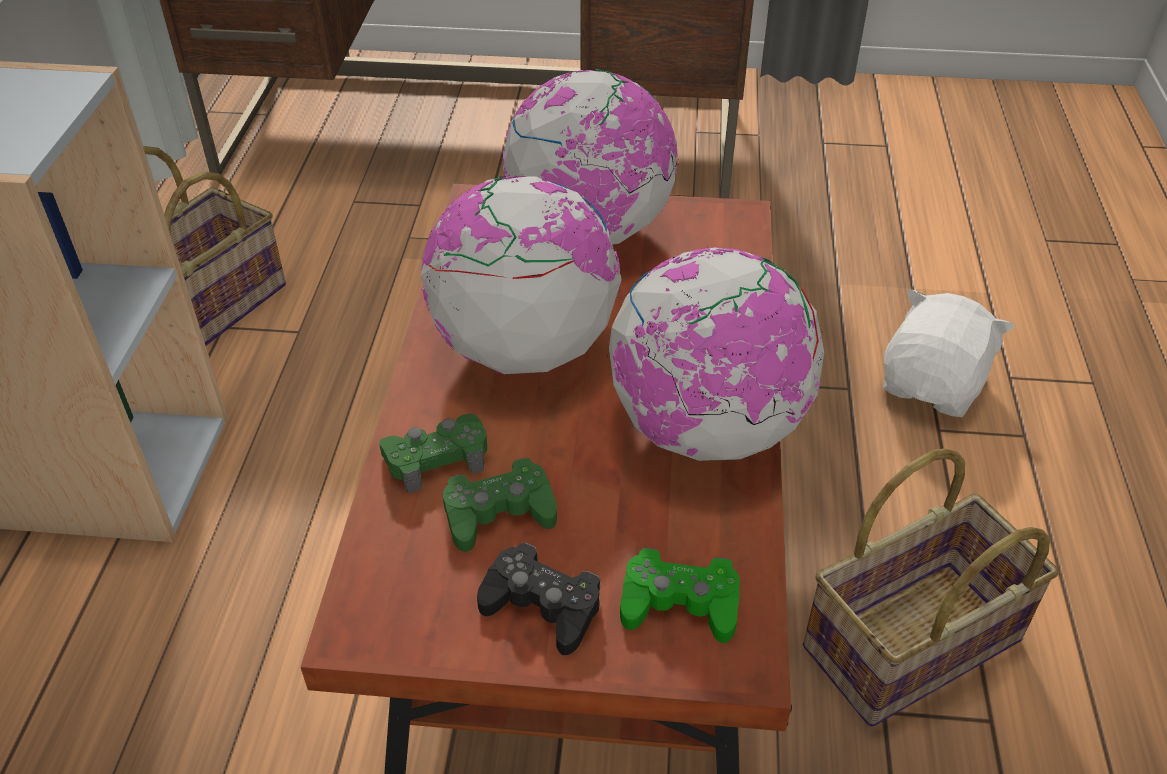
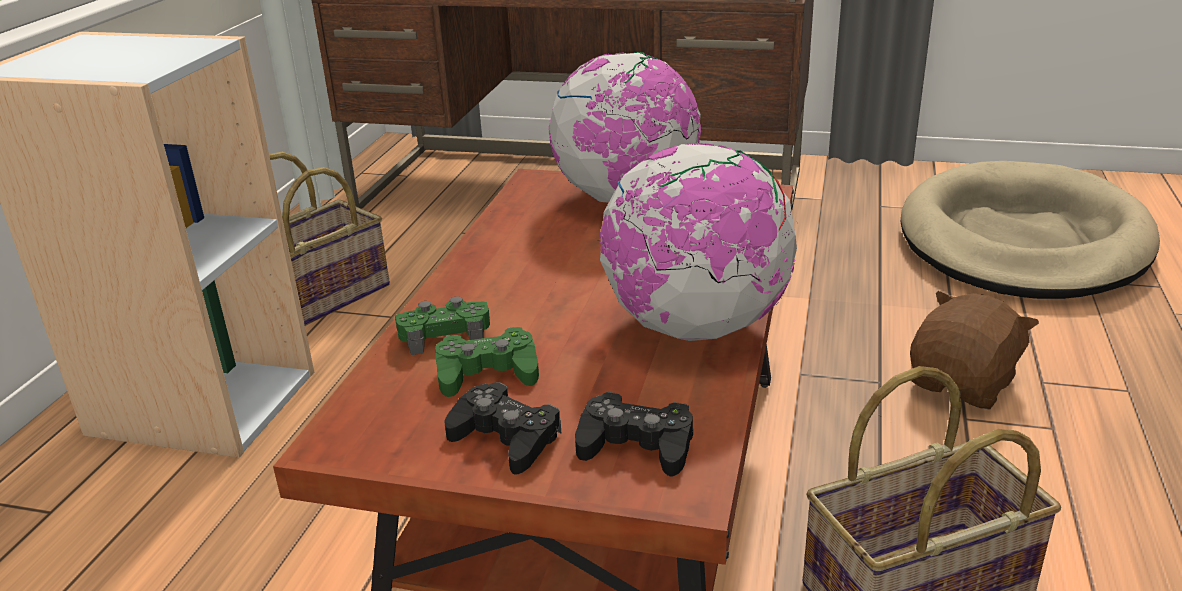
camera: 10 degrees right, 15 degrees down
globe [421,175,622,374] -> none
green game controller [620,548,740,643] -> black game controller [575,392,693,477]
white plush toy [883,289,1015,417] -> brown plush toy [910,291,1039,409]
none -> beige dog bed [901,161,1160,299]

